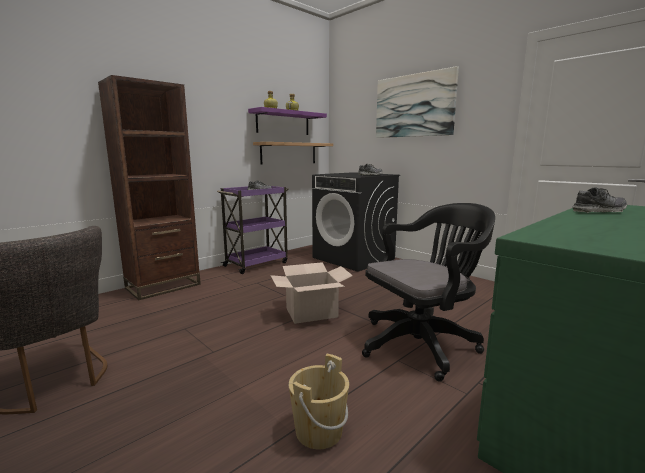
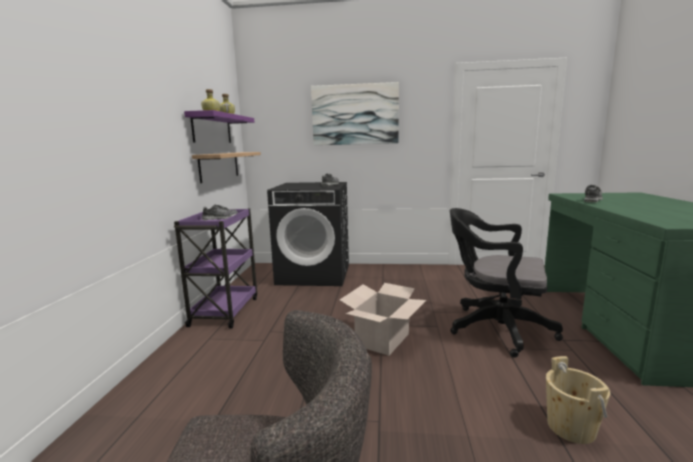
camera: 40 degrees left, 0 degrees up
brown bookcase [98,75,201,300] -> none
black office chair [362,203,495,382] -> black office chair turned 90 degrees counterclockwise [450,208,563,358]

